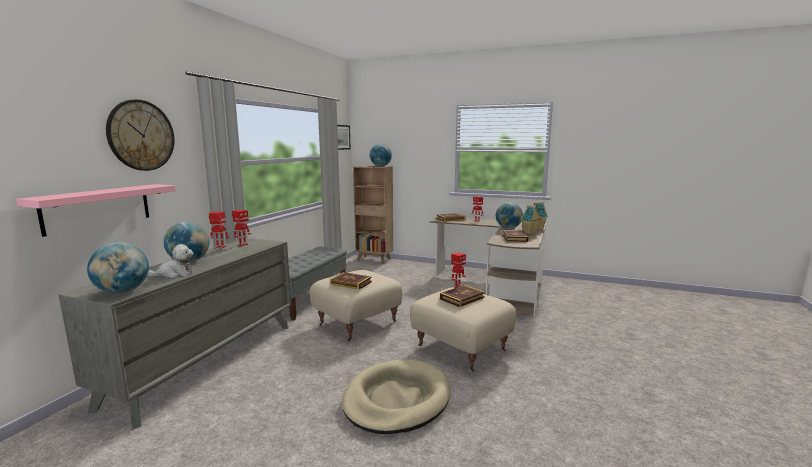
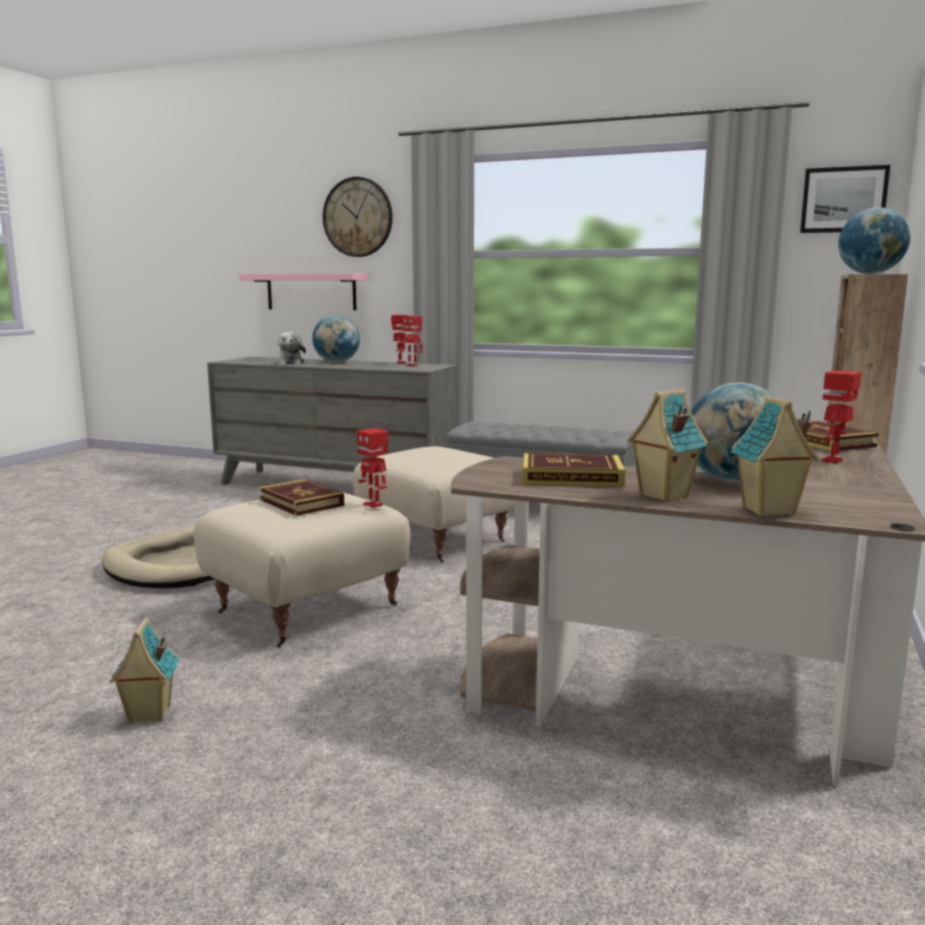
camera: 90 degrees right, 0 degrees up
globe [87,242,149,293] -> none
book [330,272,372,289] -> none
none -> toy house [109,617,180,724]

